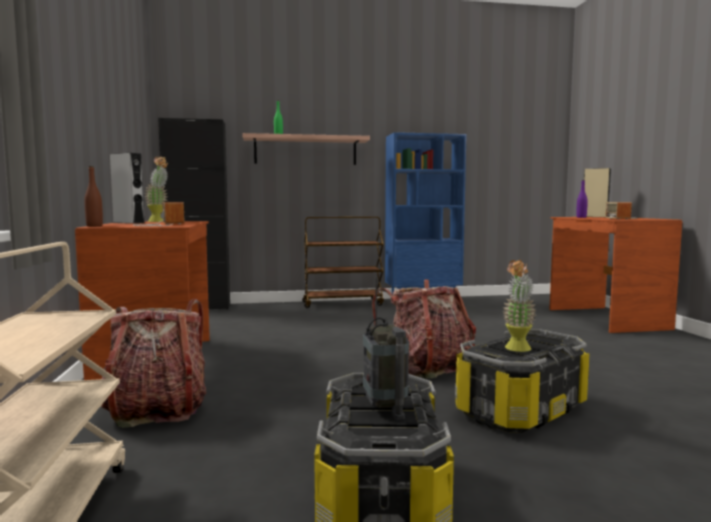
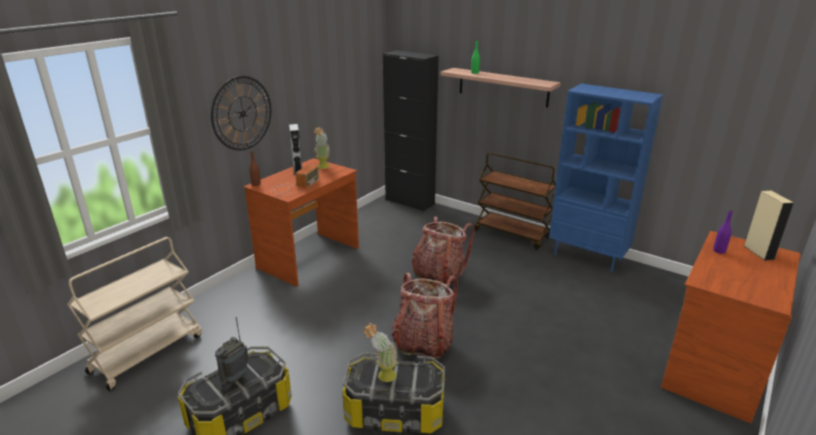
camera: 45 degrees right, 20 degrees up
backpack [101,298,206,428] -> backpack moved to [412,216,474,285]
radio [606,202,638,219] -> none
none -> wall clock [211,76,271,150]

